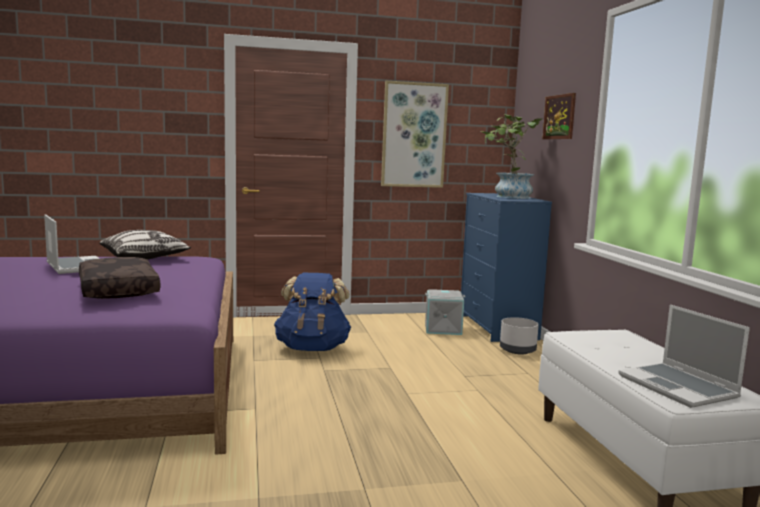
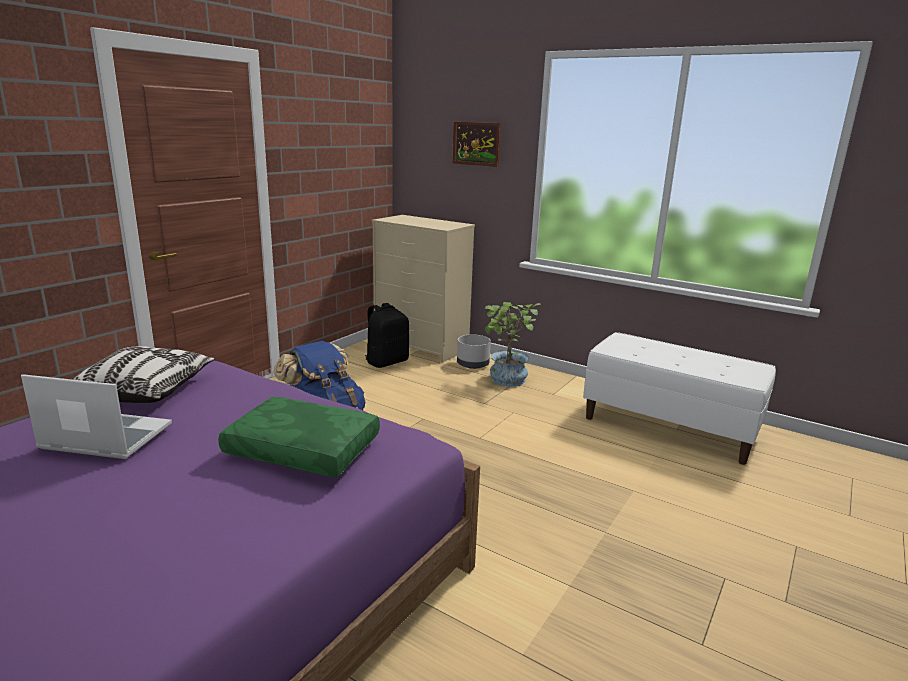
camera: 45 degrees left, 10 degrees up
brown pillow [79,257,160,299] -> green pillow [218,397,380,477]
picture [381,81,449,188] -> none
grey storage box [425,289,465,335] -> black backpack [365,303,409,368]
blue dresser [461,193,552,342] -> beige dresser [372,215,475,363]
potted plant [480,114,542,199] -> potted plant moved to [485,302,541,386]
laptop [618,304,750,408] -> none

